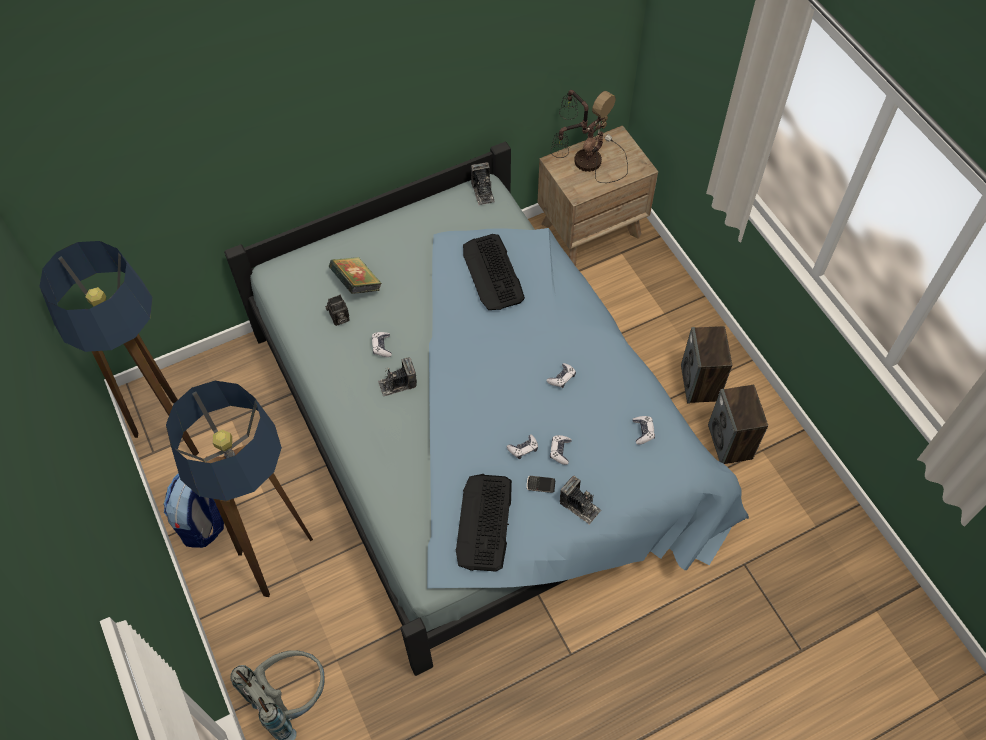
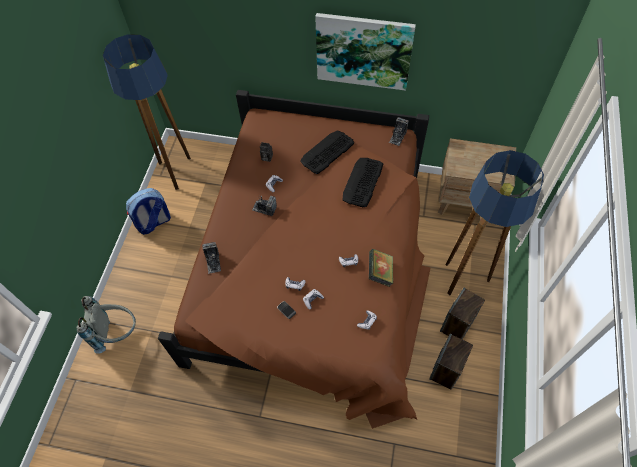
camera: 40 degrees right, 0 degrees up
floor lamp [166,381,313,597] -> floor lamp moved to [446,150,544,295]
blue bed [224,142,749,676] -> brown bed [158,90,431,429]
book [329,257,382,294] -> book moved to [369,249,393,287]
keyboard [456,474,512,572] -> keyboard moved to [300,130,354,174]
table lamp [551,90,628,183] -> none
camera [560,476,601,525] -> camera moved to [202,242,221,274]
none -> picture [315,13,416,91]

